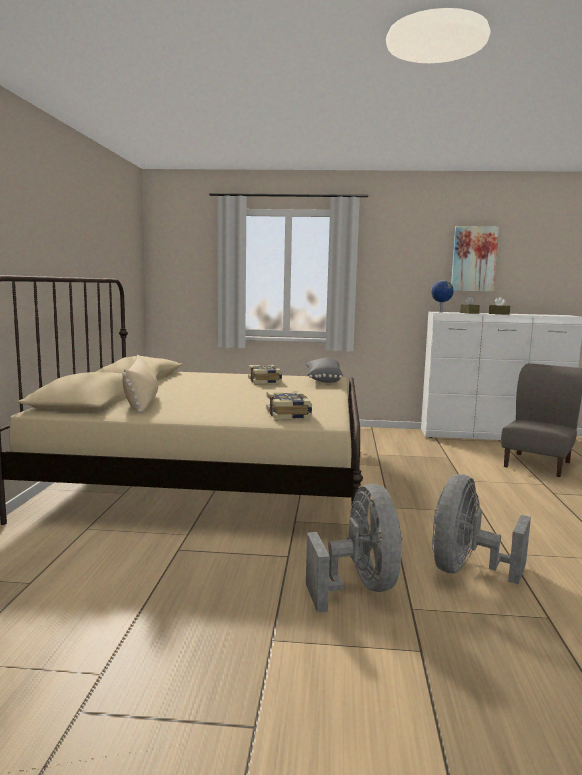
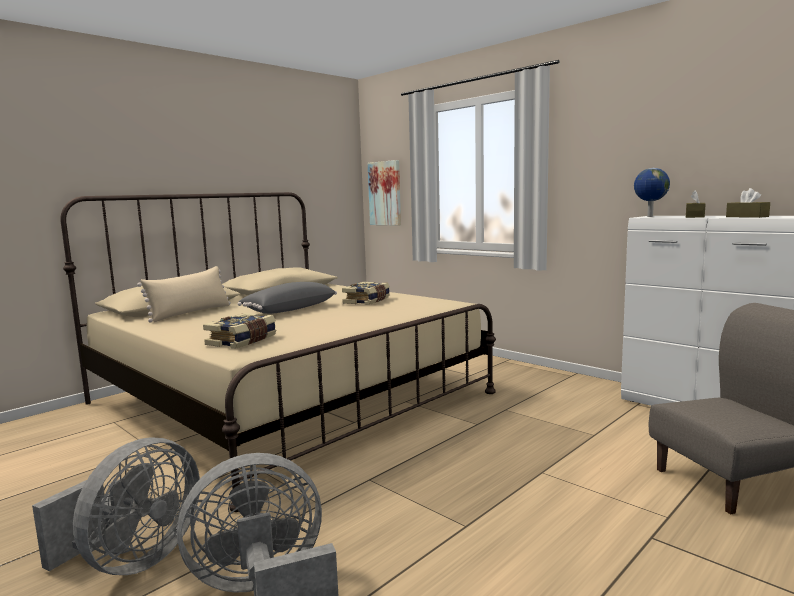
camera: 40 degrees right, 0 degrees up
grey pillow [306,357,343,383] -> grey pillow moved to [237,282,337,314]
picture [451,226,499,292] -> picture moved to [368,160,401,226]

